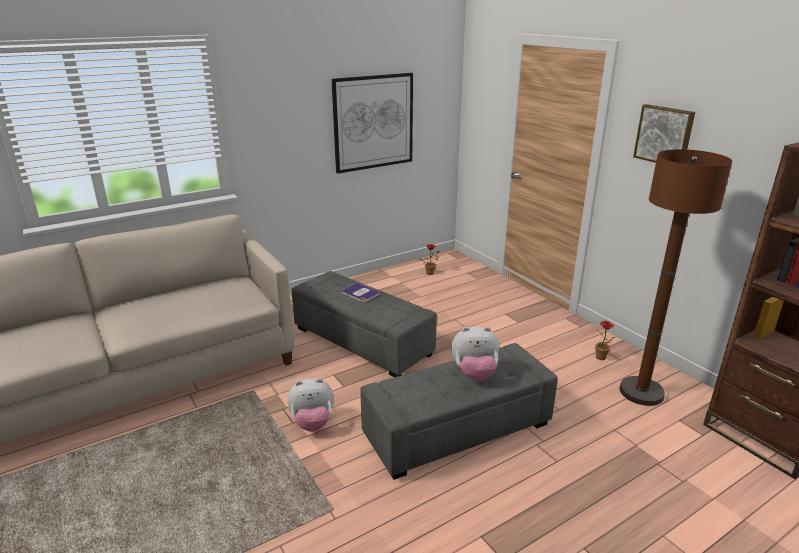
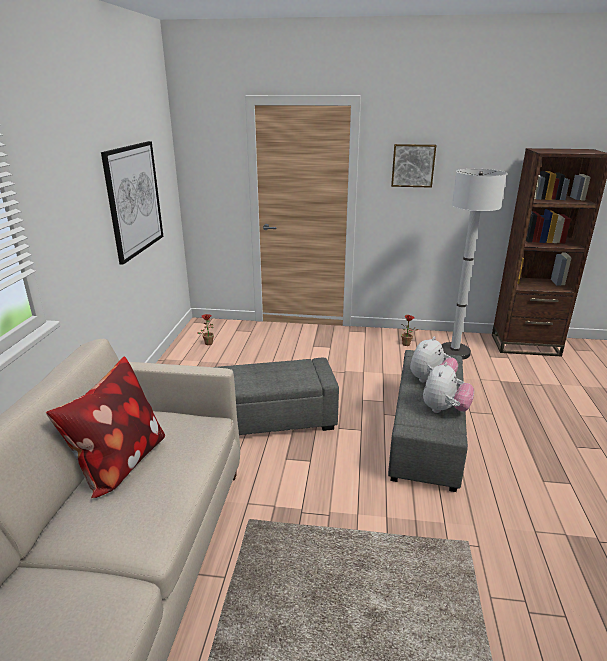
camera: 50 degrees left, 0 degrees up
plush toy [287,378,333,432] -> plush toy moved to [423,362,474,413]
book [341,283,381,302] -> none
brown floor lamp [620,149,732,406] -> white floor lamp [441,169,507,360]
none -> pillow [46,357,165,498]

